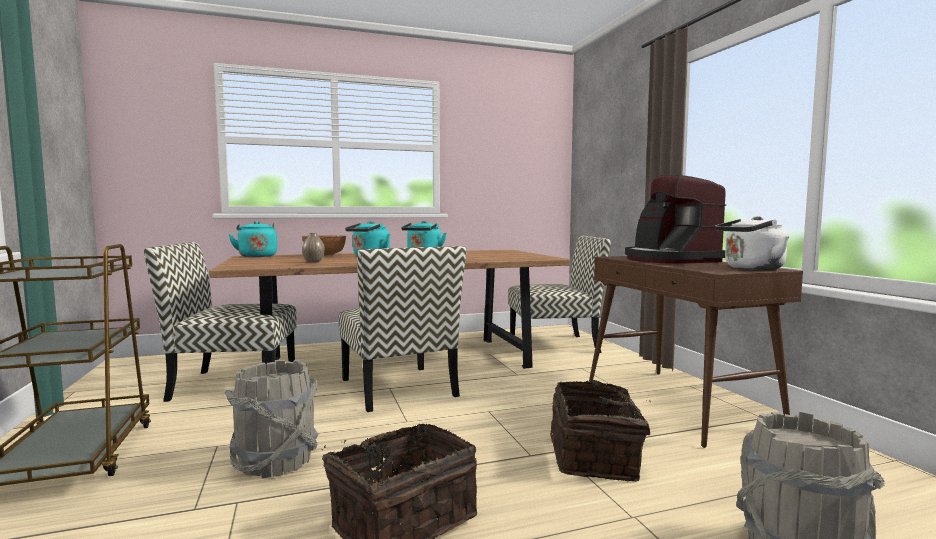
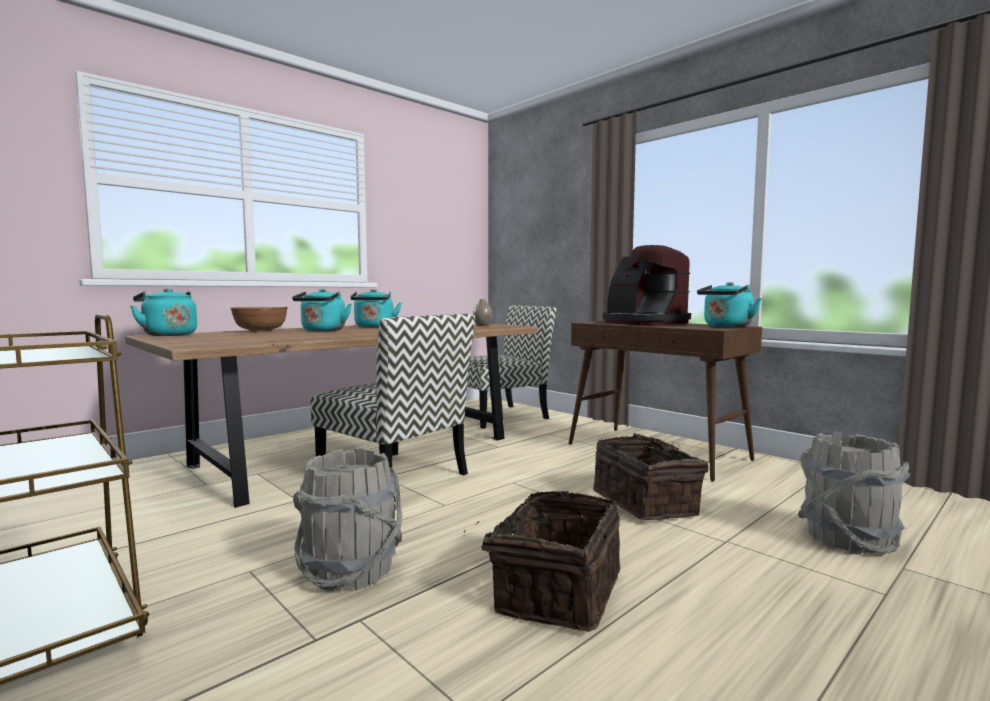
camera: 25 degrees left, 0 degrees up
chair [144,242,297,402] -> none
vase [302,233,325,262] -> vase moved to [473,299,492,326]
white kettle [715,216,789,270] -> turquoise kettle [697,282,762,327]

